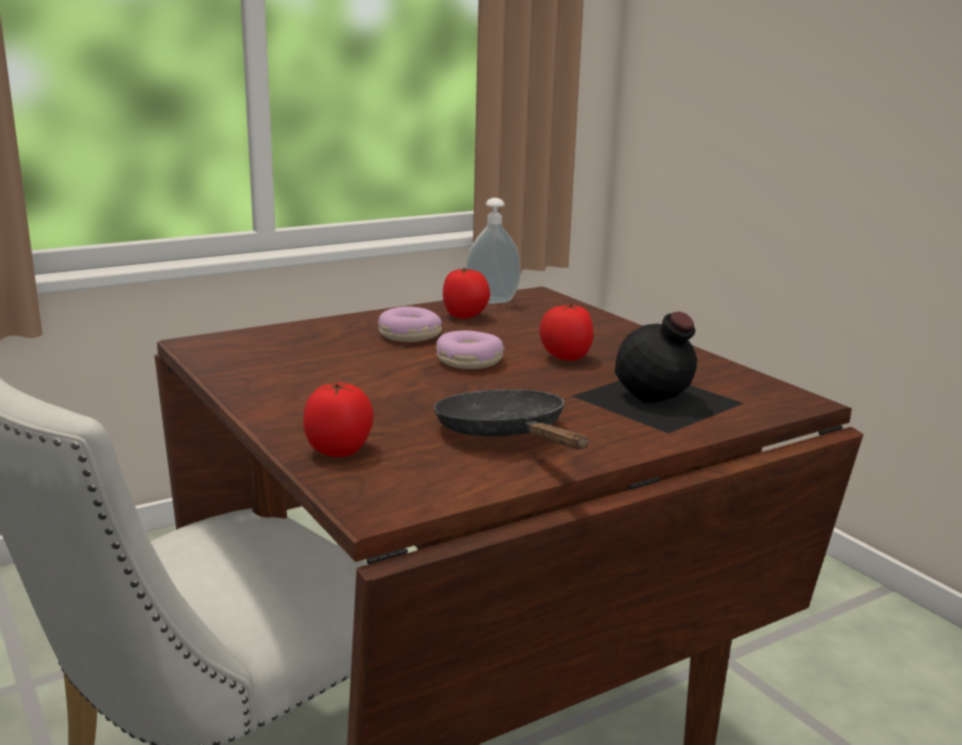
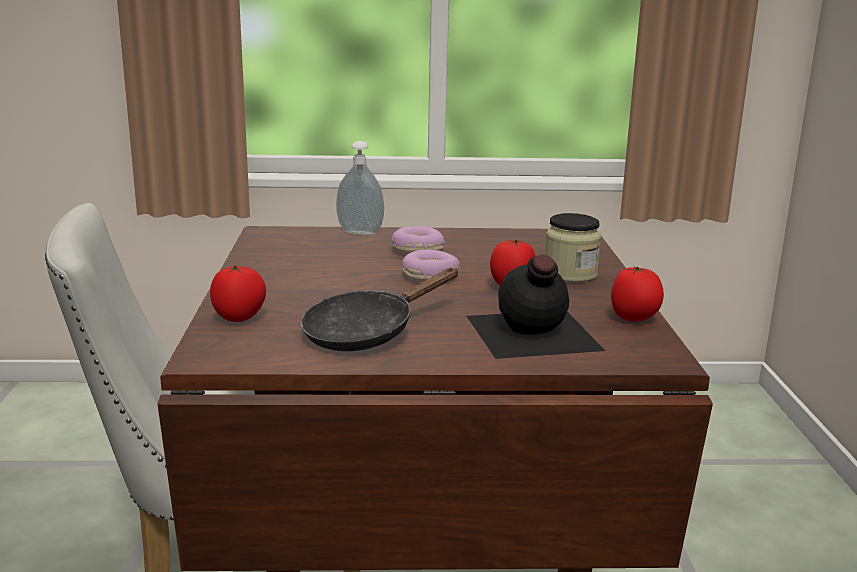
camera: 30 degrees right, 0 degrees up
black frying pan [434,389,588,450] -> black frying pan turned 135 degrees counterclockwise [301,268,459,351]
tomato [443,268,490,319] -> tomato moved to [611,266,664,322]
soap dispenser [466,198,521,304] -> soap dispenser moved to [336,141,384,235]
none -> jar [545,213,601,283]

